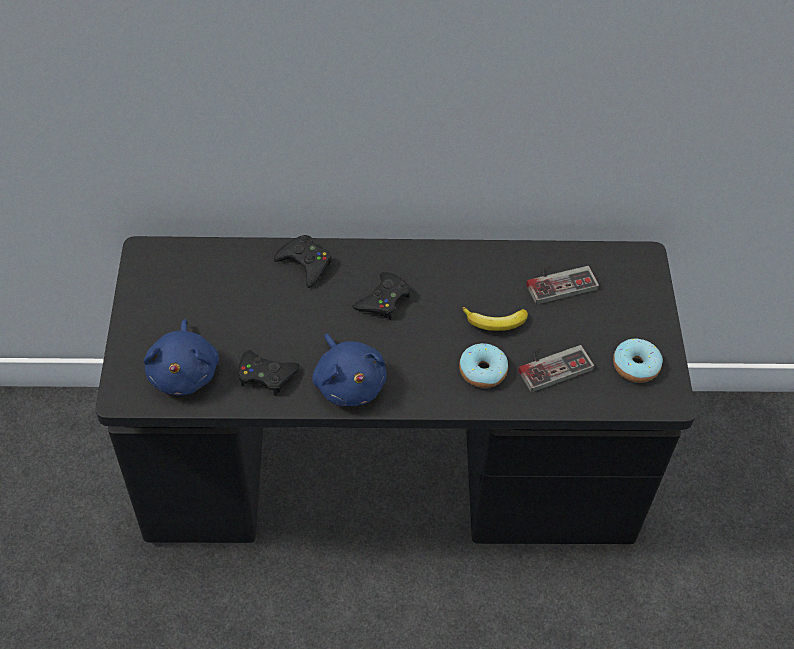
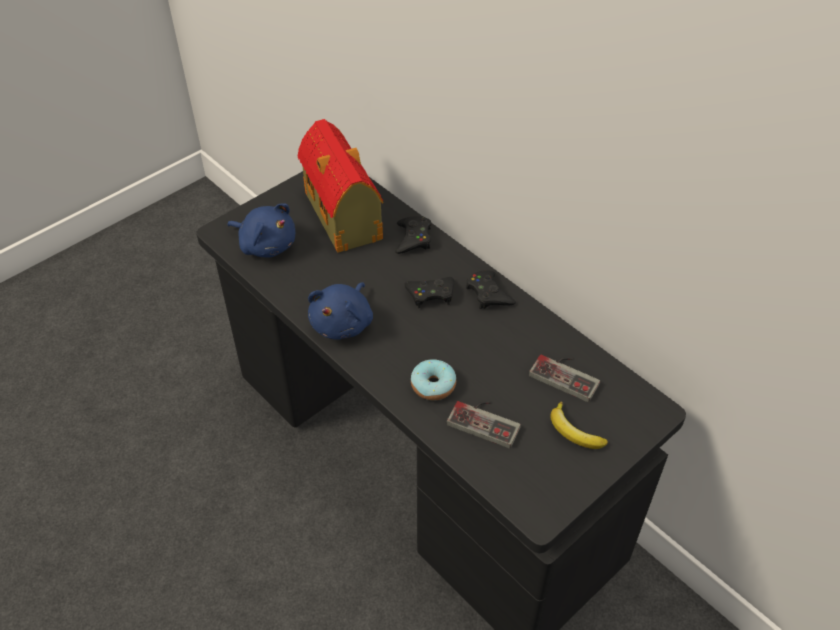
camera: 50 degrees right, 5 degrees down
blue plush toy [144,319,219,396] -> blue plush toy turned 105 degrees counterclockwise [227,203,295,257]
black game controller [239,350,300,396] -> black game controller moved to [466,270,516,309]
banana [462,307,528,331] -> banana moved to [551,402,608,449]
donut [613,338,663,383] -> none
none -> toy house [298,119,384,253]

